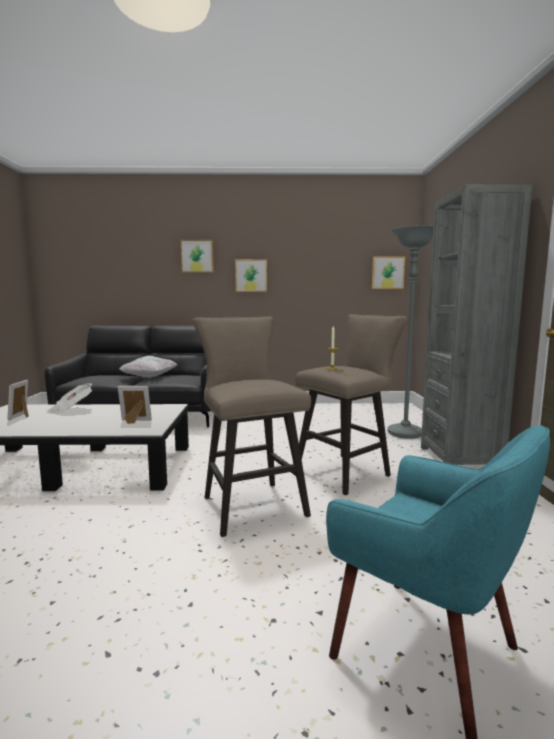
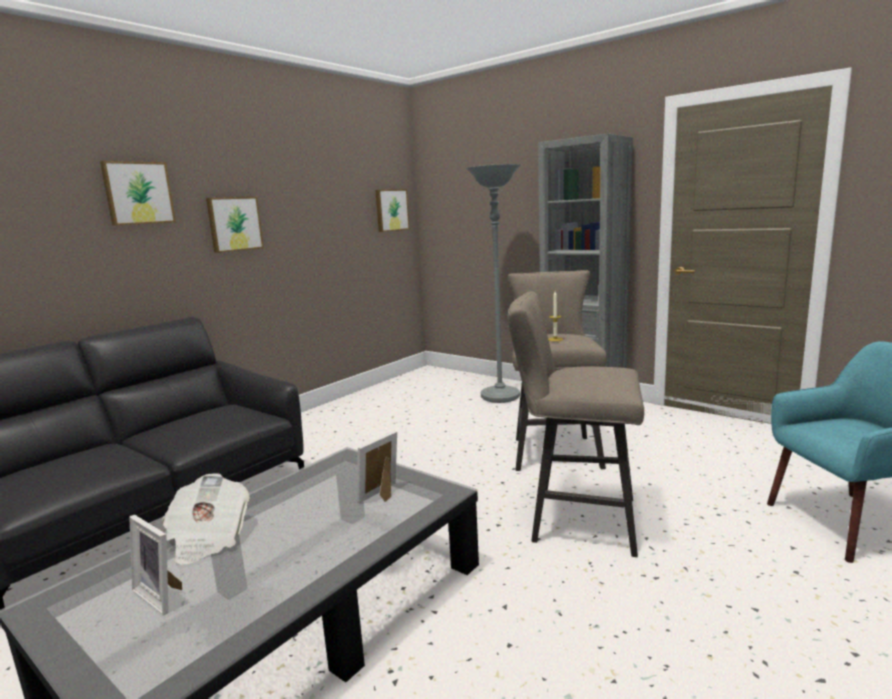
camera: 50 degrees left, 5 degrees up
white pillow [119,356,177,378] -> none

